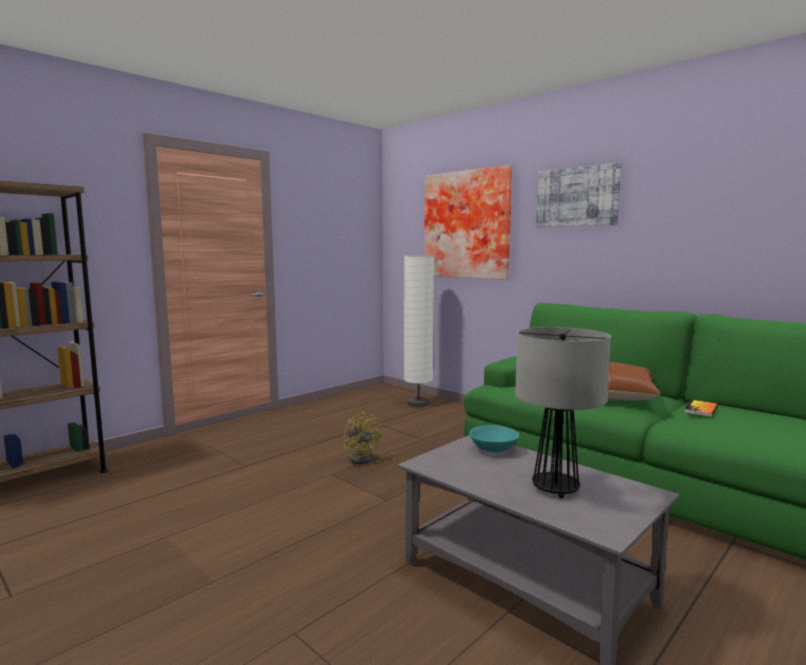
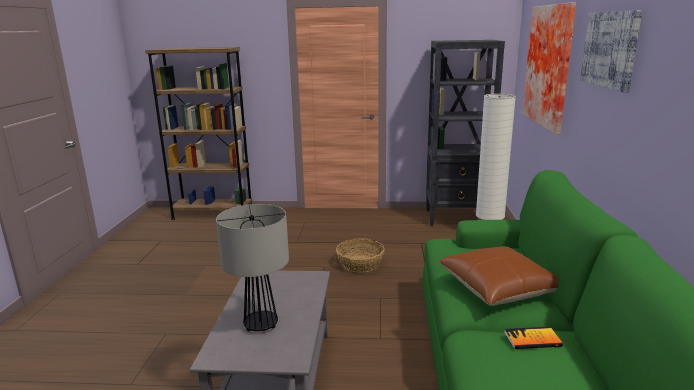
camera: 50 degrees right, 10 degrees up
yellow fan [344,411,383,464] -> basket [336,238,385,273]
turquoise bowl [470,425,519,453] -> none
none -> black bookcase [426,40,505,226]

